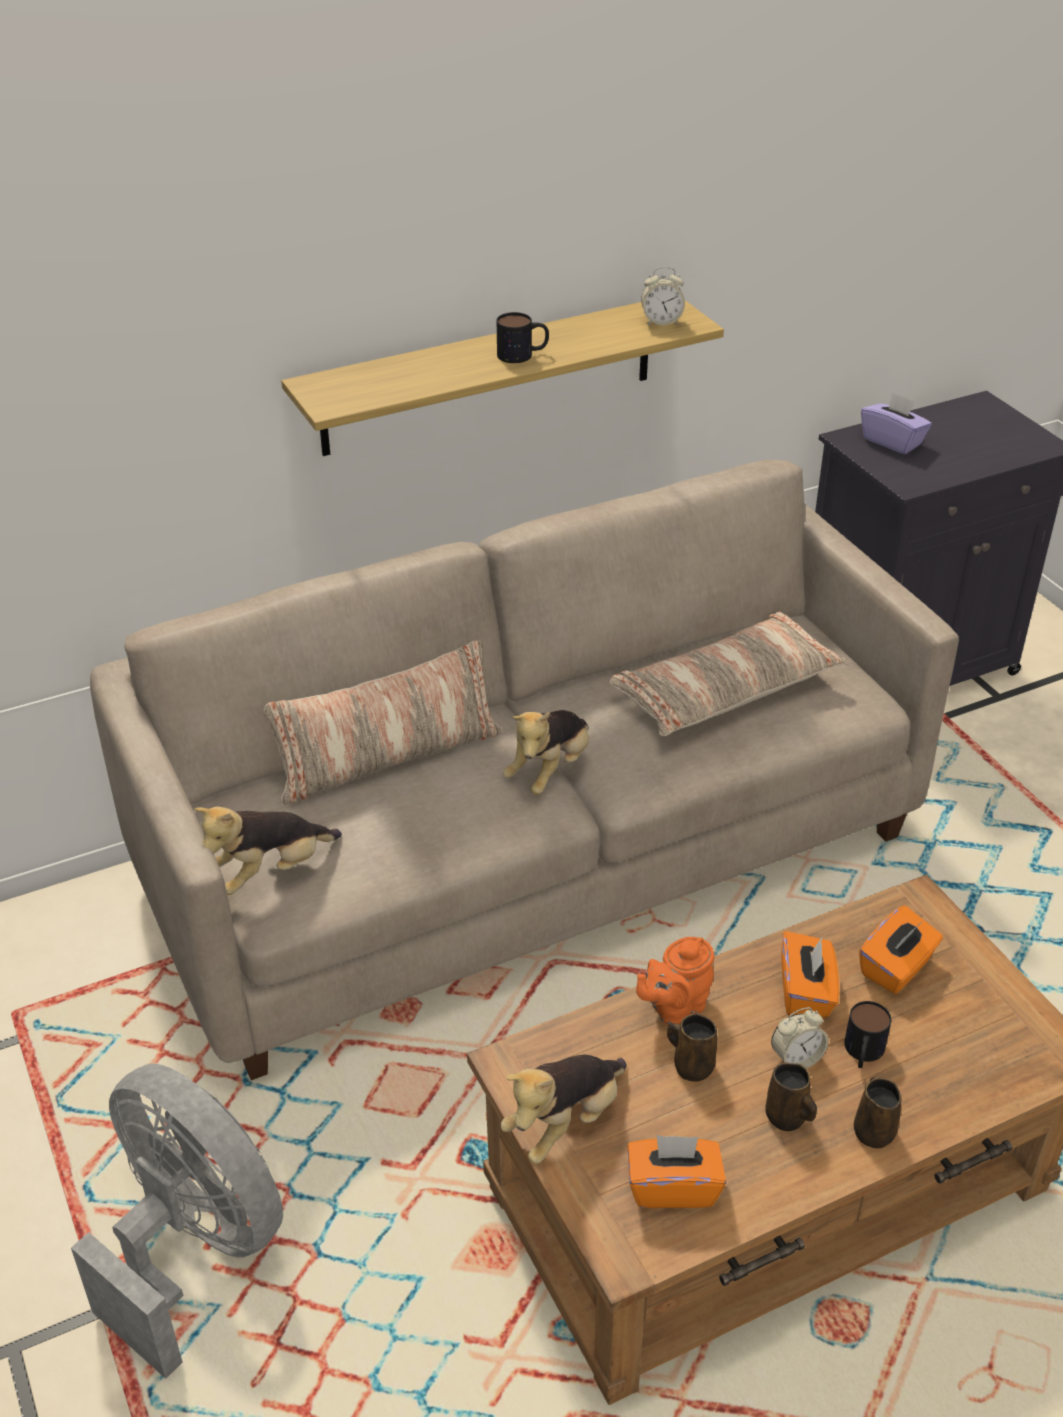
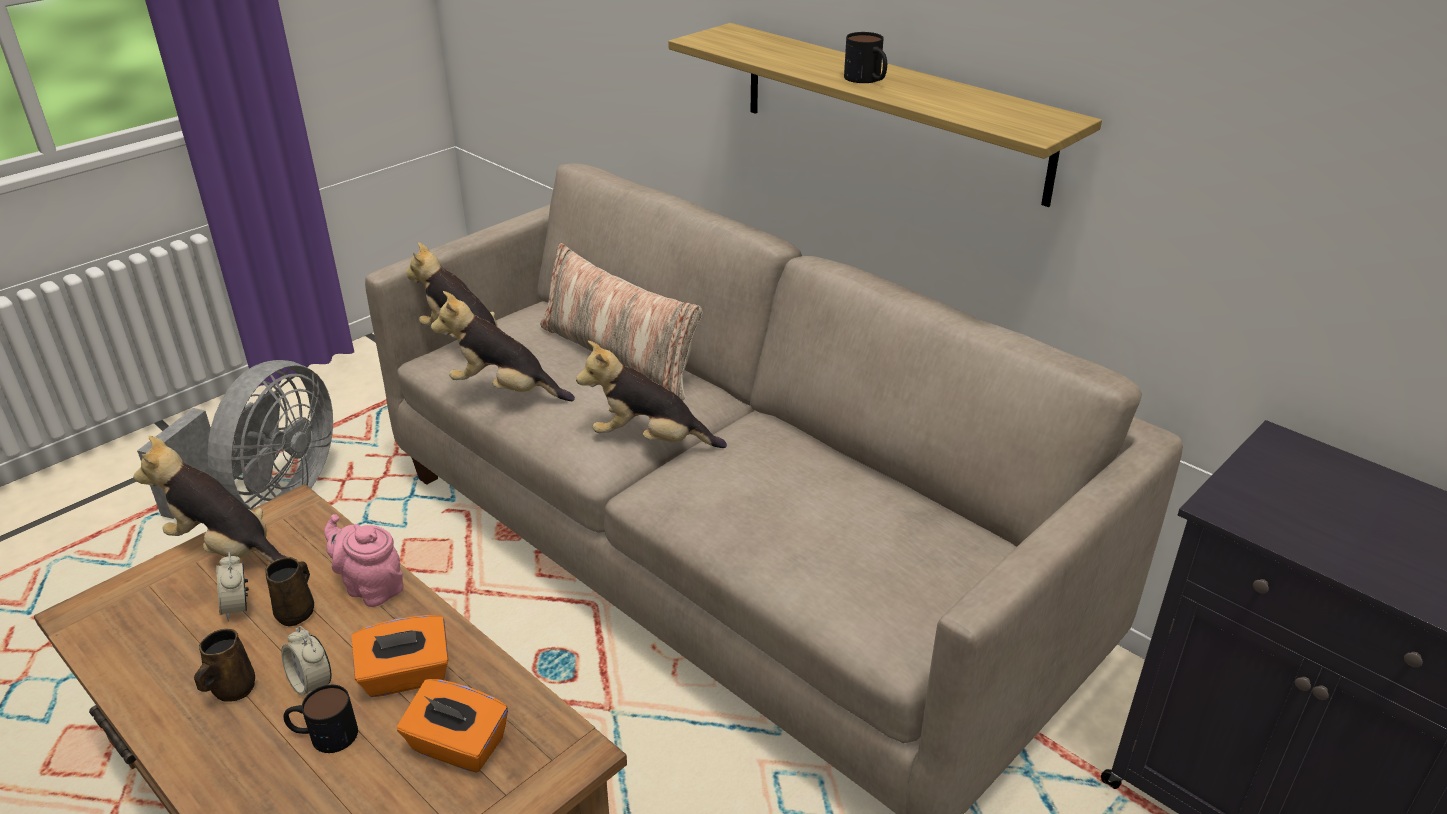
camera: 70 degrees right, 5 degrees down
pillow [610,612,846,736] -> none
orange tissue box [628,1135,726,1208] -> none
orange teapot [636,937,715,1025] -> pink teapot [324,514,404,607]
alarm clock [641,267,685,326] -> alarm clock moved to [216,552,249,621]
brown mug [854,1077,901,1148] -> none
purple tissue box [861,392,932,454] -> none
none -> plush toy [431,291,575,401]

